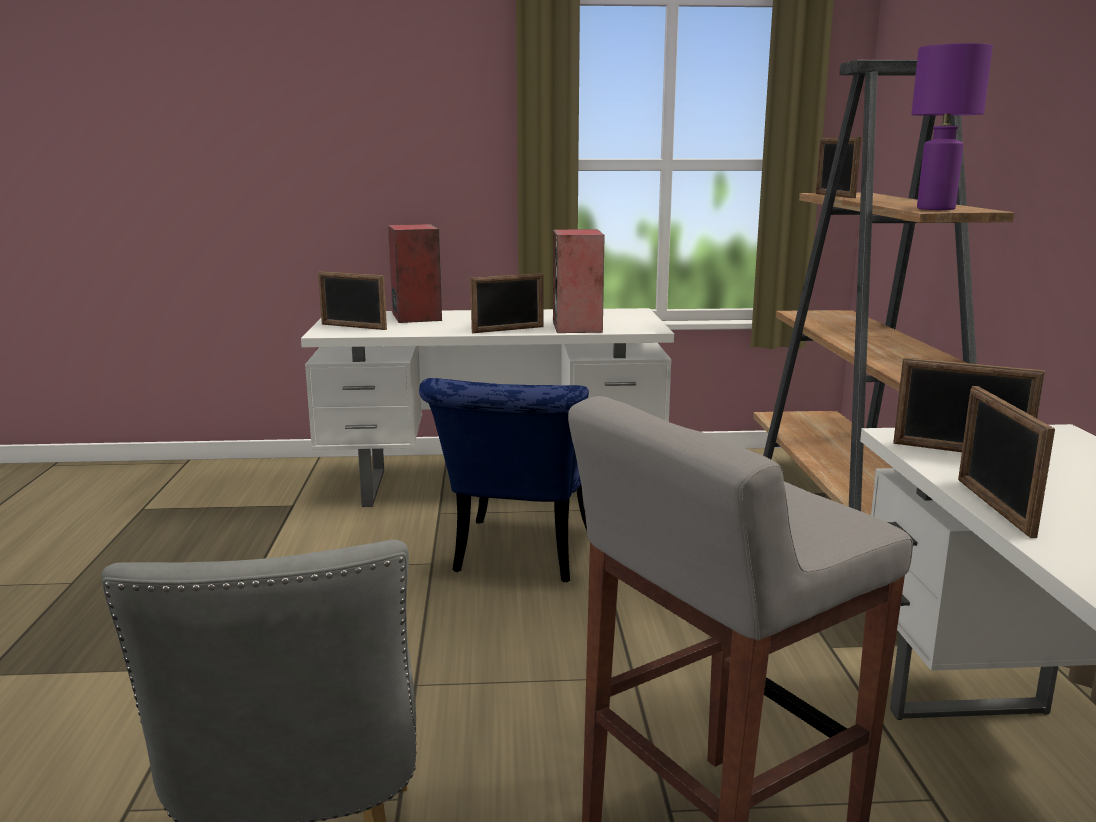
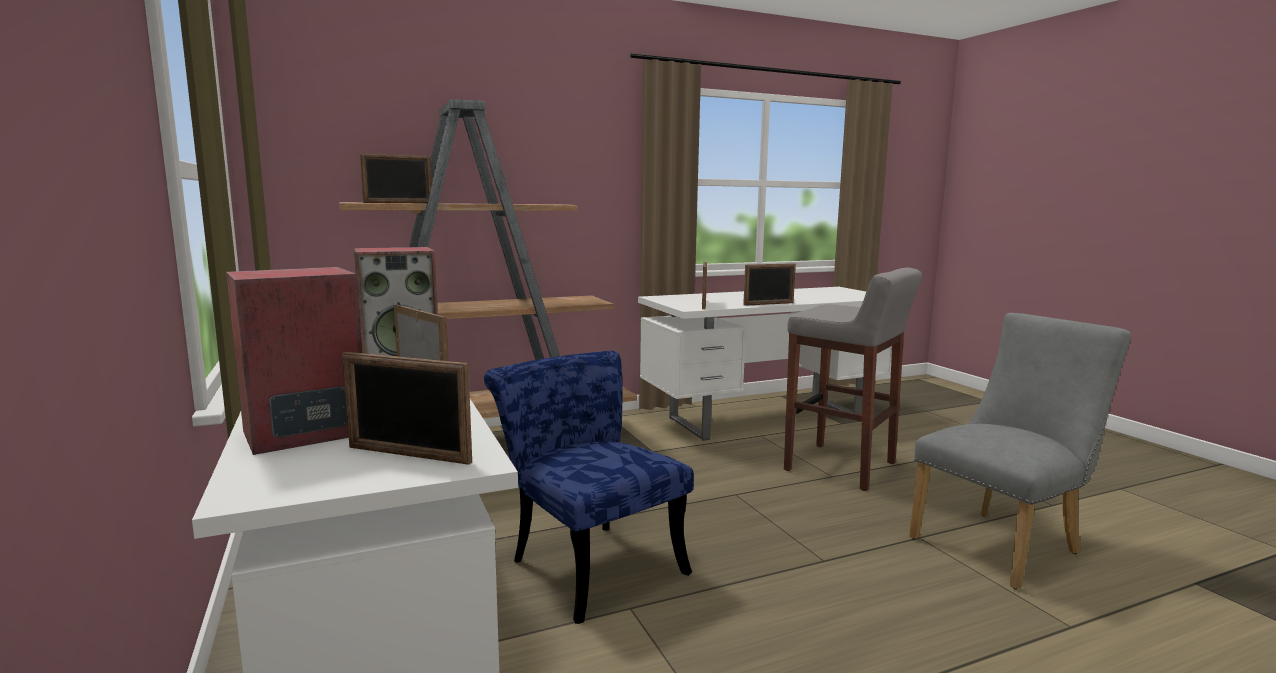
camera: 110 degrees left, 5 degrees down
picture frame [318,271,387,330] -> picture frame turned 105 degrees clockwise [342,352,472,465]
blue chair [419,378,589,582] -> blue chair turned 120 degrees counterclockwise [484,351,694,624]
purple table lamp [911,43,993,210] -> none

